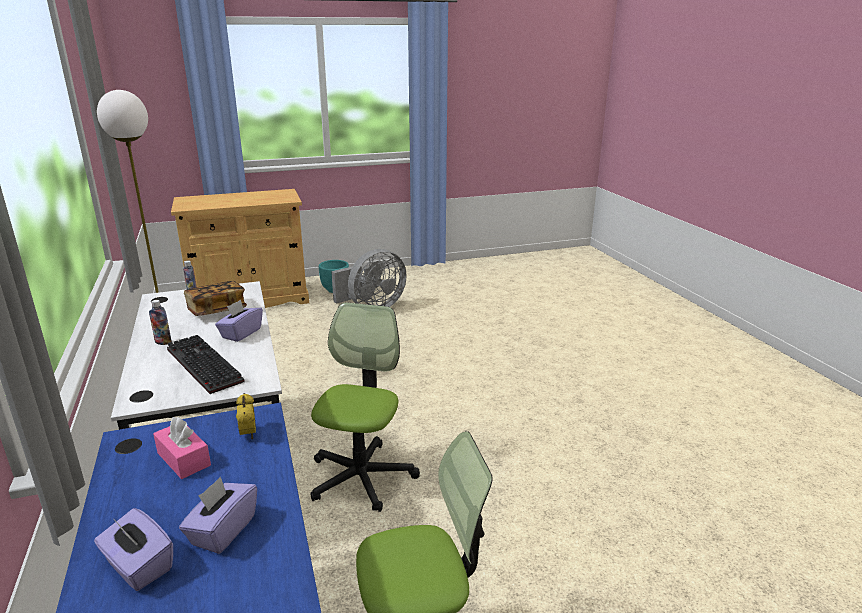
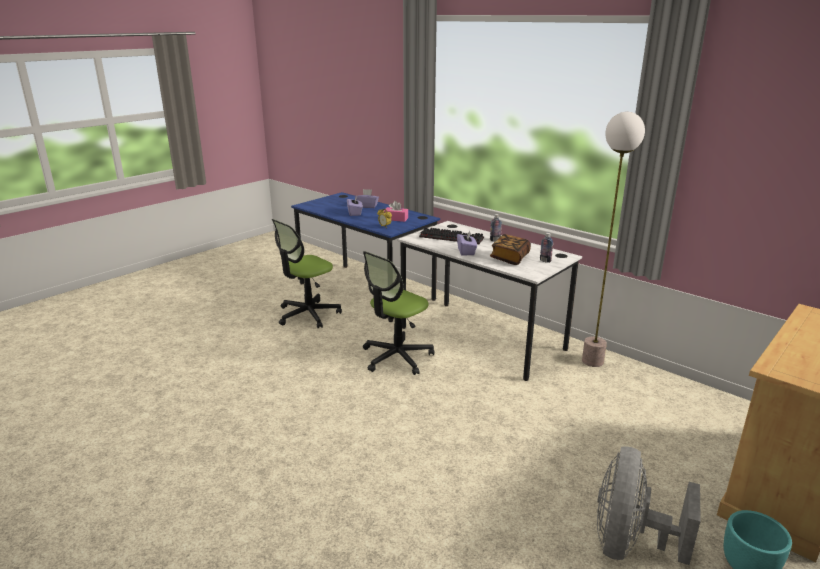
camera: 150 degrees right, 0 degrees up
office chair [311,302,420,512] -> office chair turned 60 degrees clockwise [363,251,434,375]

